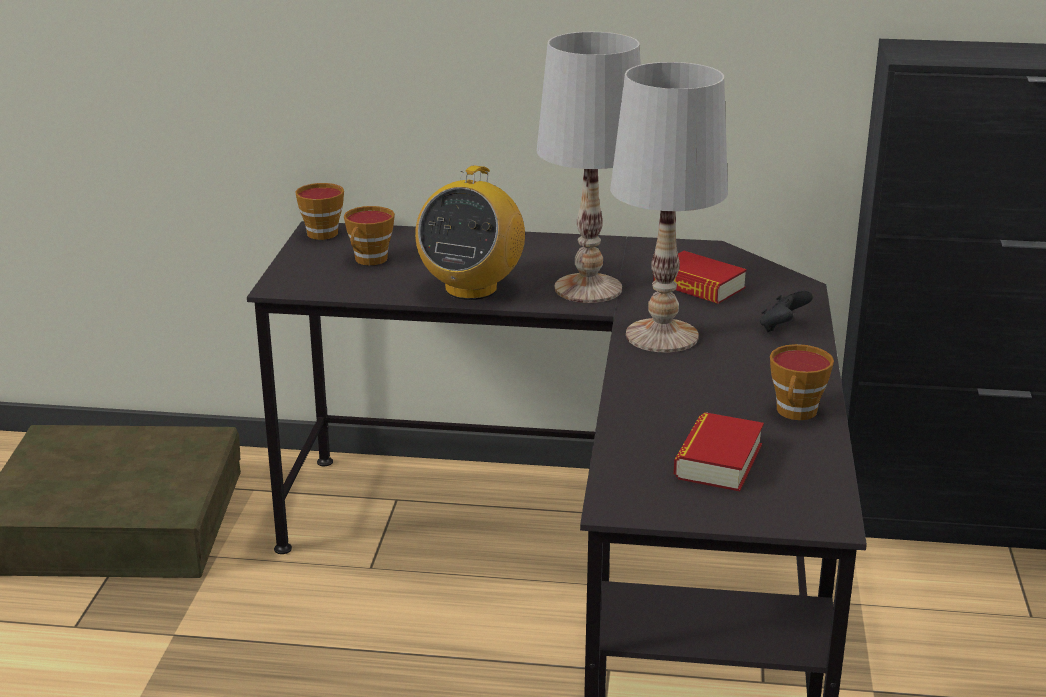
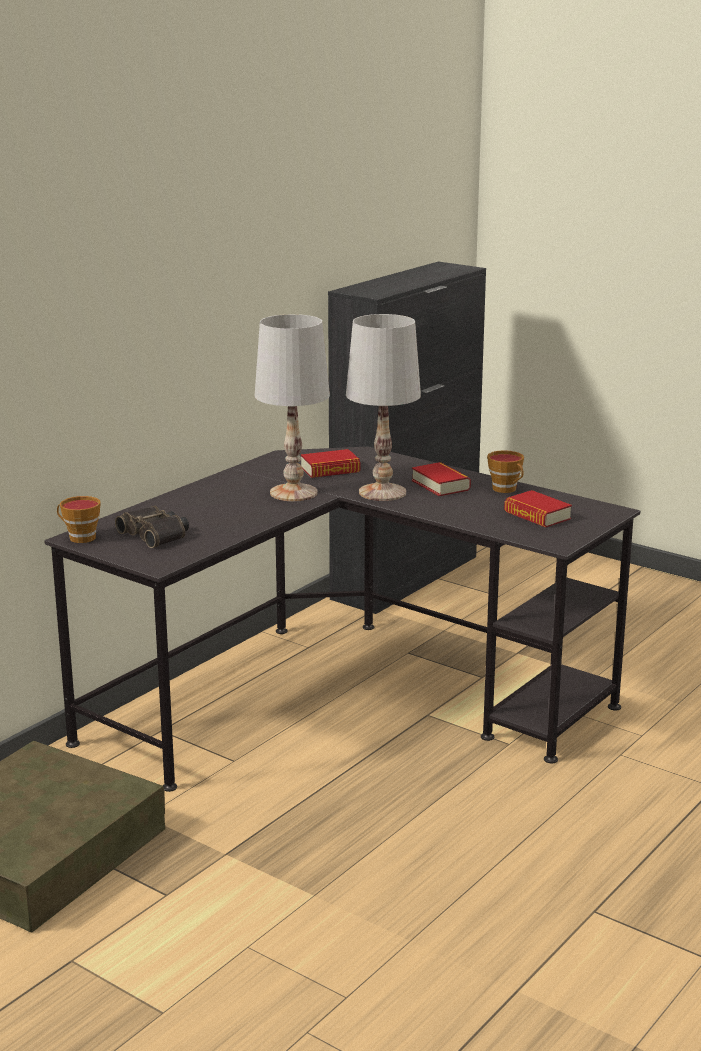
camera: 60 degrees left, 5 degrees down
cup [344,206,395,265] -> binoculars [115,505,189,548]
radio [415,165,525,300] -> none
black game controller [760,291,813,332] -> none
none -> book [412,462,471,496]

